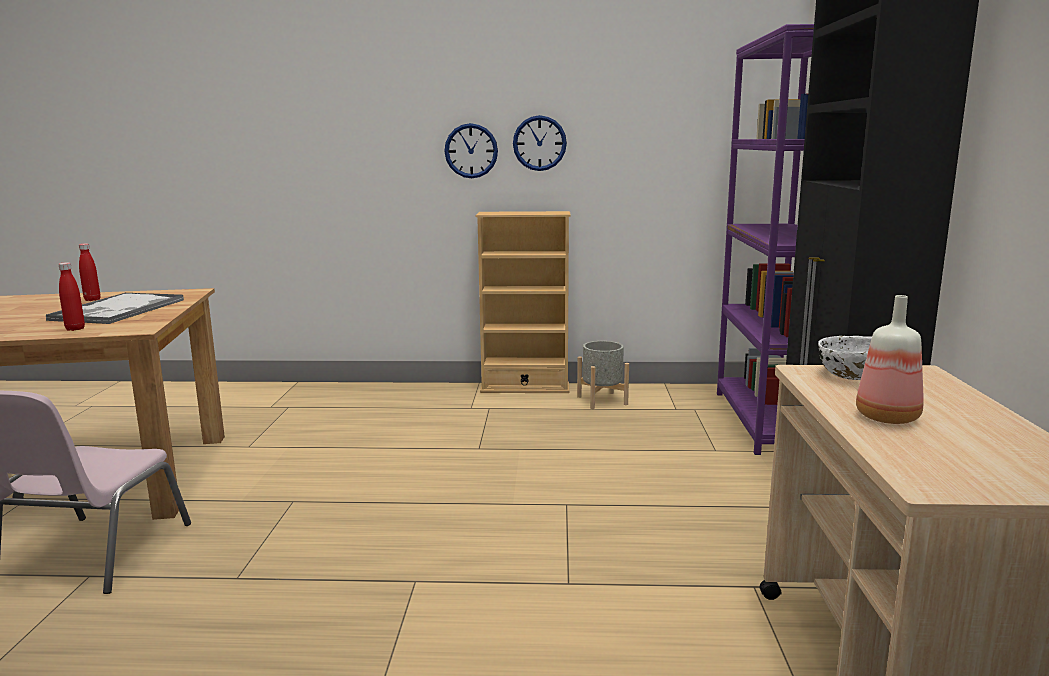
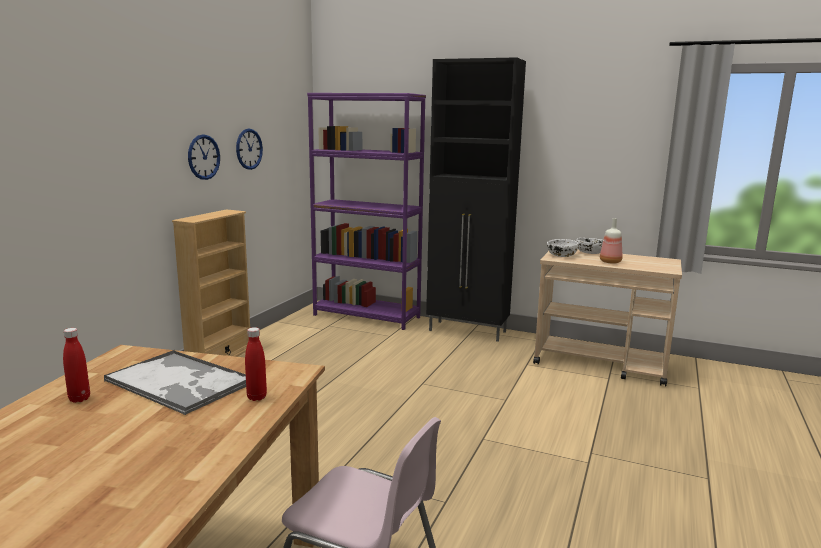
camera: 70 degrees left, 0 degrees up
wall clock [444,123,498,178] -> wall clock moved to [236,129,263,170]
grey planter [577,341,629,409] -> none
none -> white bowl [576,238,603,254]

